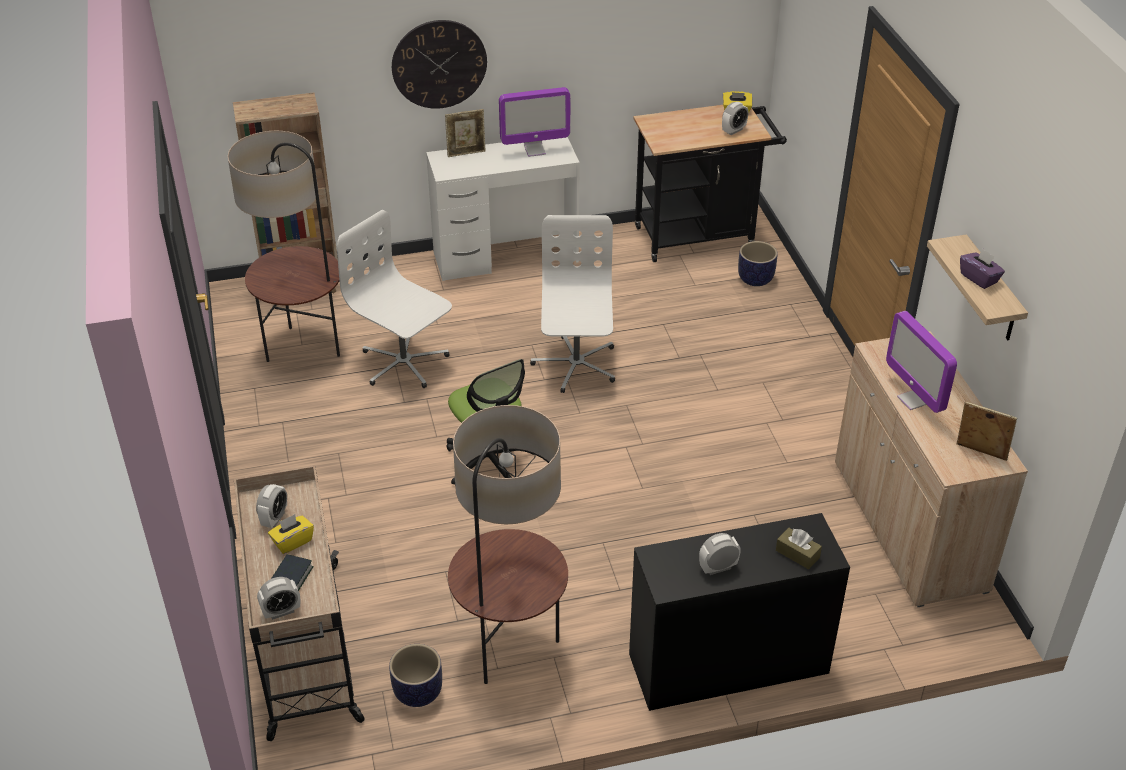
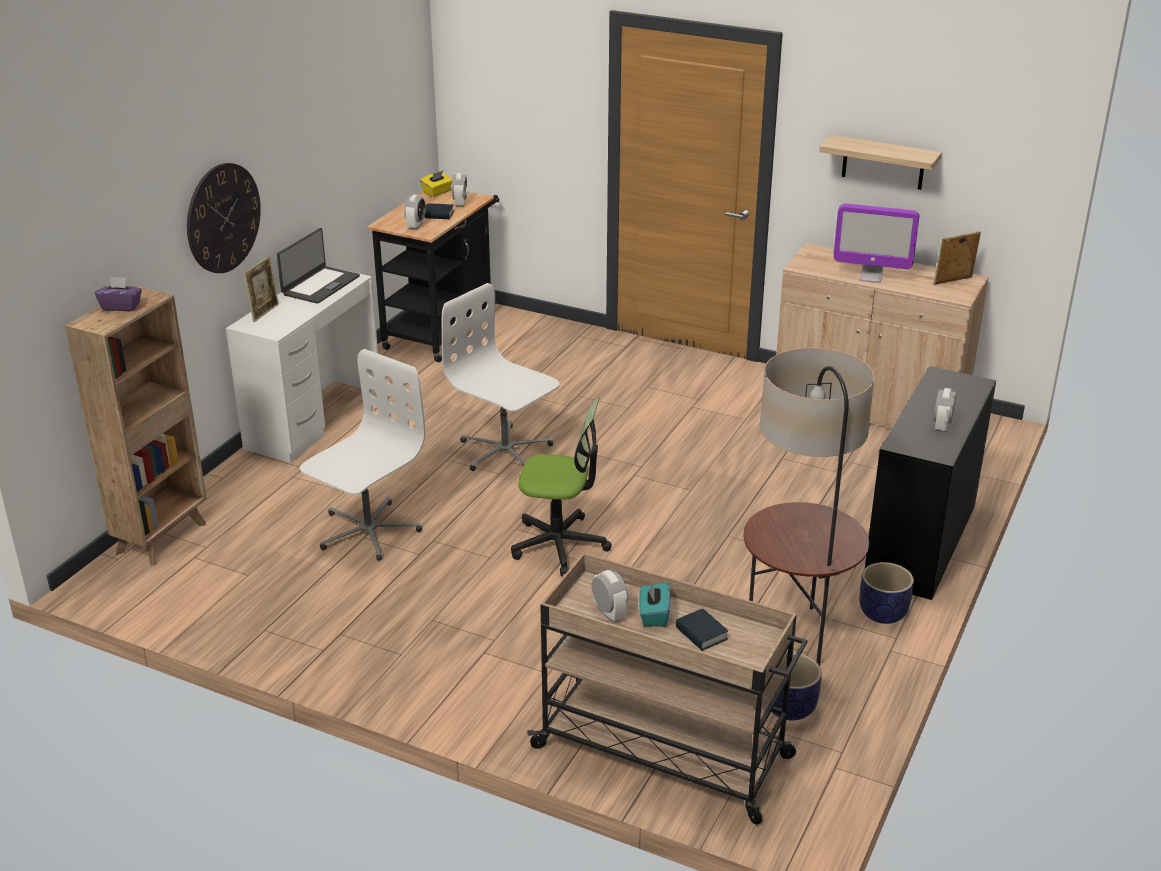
camera: 50 degrees left, 10 degrees down
floor lamp [228,131,340,362] -> none
alarm clock [257,577,300,620] -> alarm clock moved to [404,194,426,230]
yellow tissue box [268,514,314,554] -> turquoise tissue box [639,581,670,627]
white office chair [337,210,452,388] -> white office chair turned 135 degrees clockwise [300,349,425,561]
monitor [499,87,570,157] -> laptop [277,228,360,304]
planter [738,241,778,286] -> planter moved to [860,562,914,624]
brown tissue box [776,528,822,569] -> none
purple tissue box [960,248,1005,289] -> purple tissue box moved to [95,277,142,311]
none -> book [425,203,454,219]

